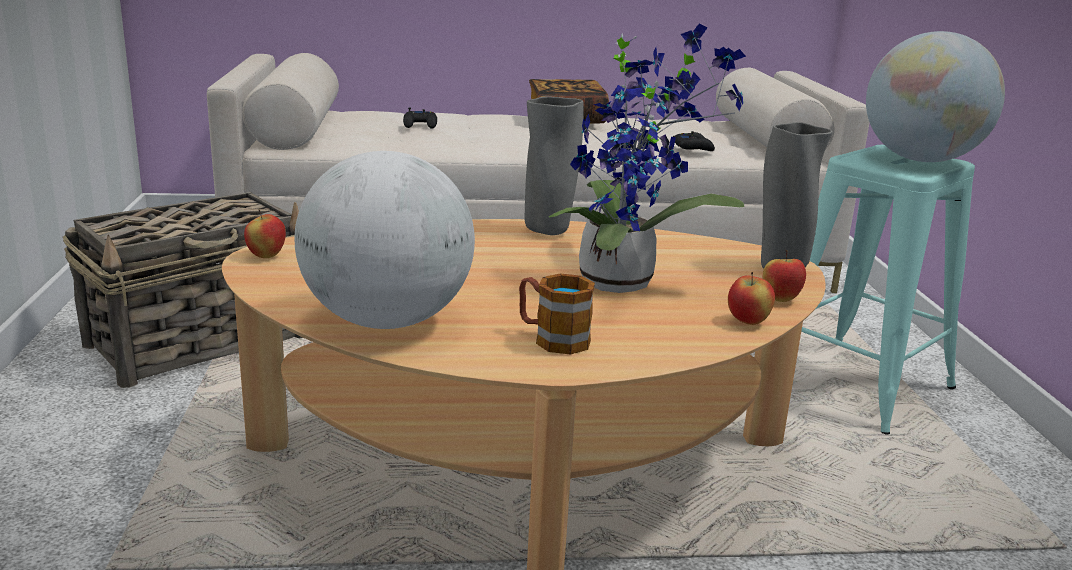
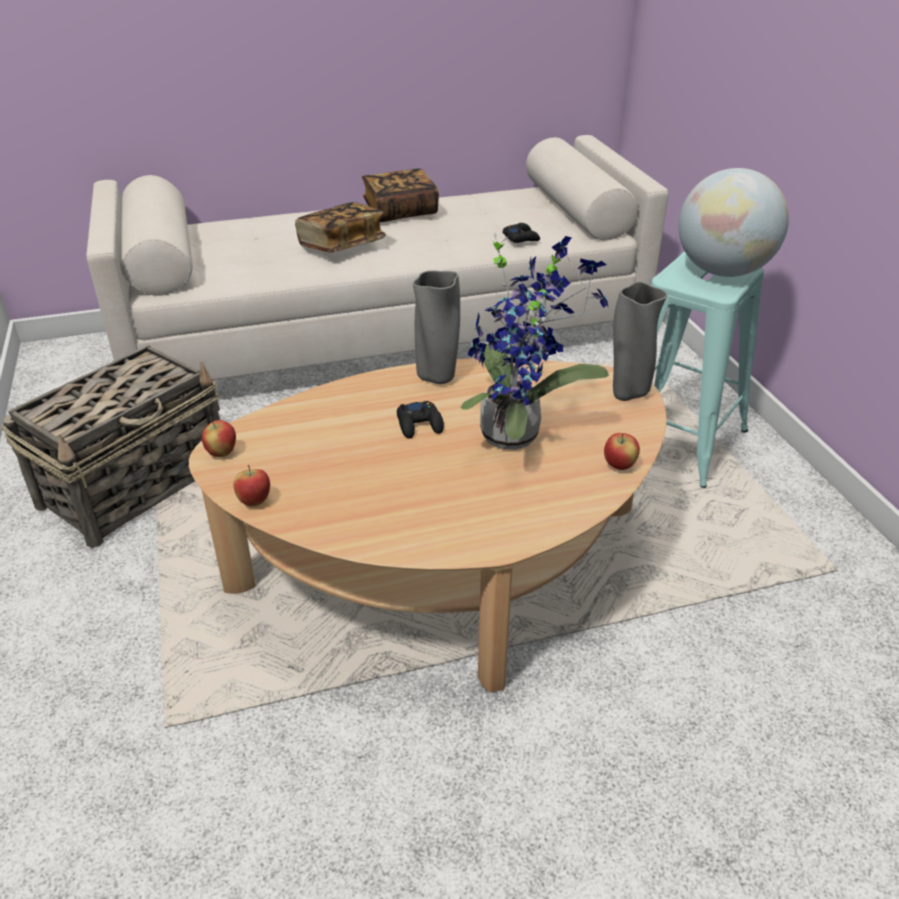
camera: 10 degrees left, 15 degrees up
globe [295,151,475,329] -> none
black game controller [403,107,437,129] -> black game controller moved to [397,401,444,439]
mug [519,273,595,355] -> none
apple [763,250,806,302] -> apple moved to [233,465,270,506]
none -> book [295,202,386,253]

